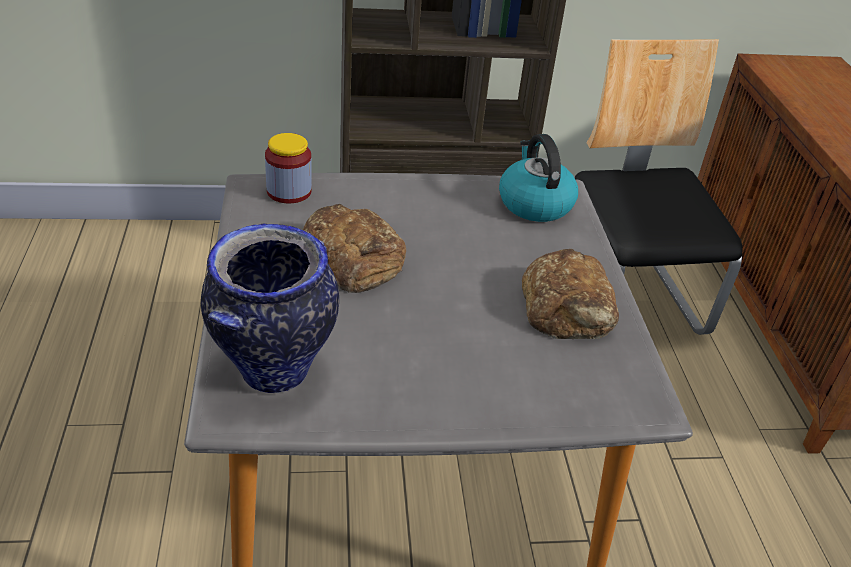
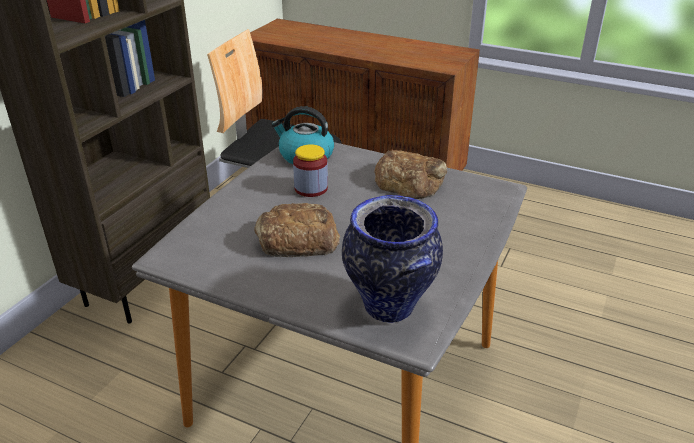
camera: 55 degrees left, 5 degrees down
jar [265,133,312,203] -> jar moved to [293,144,328,197]

